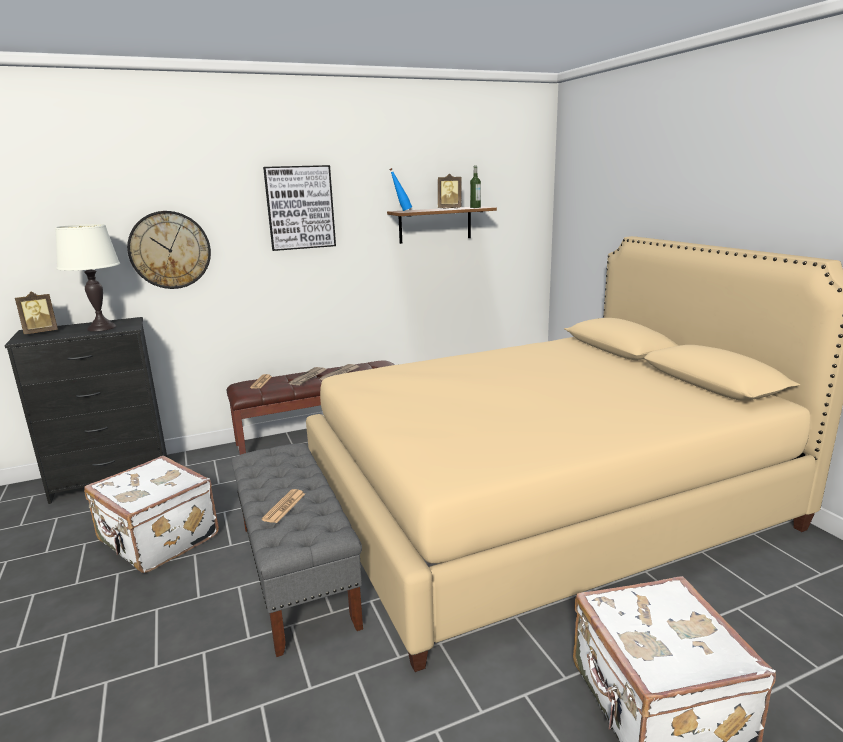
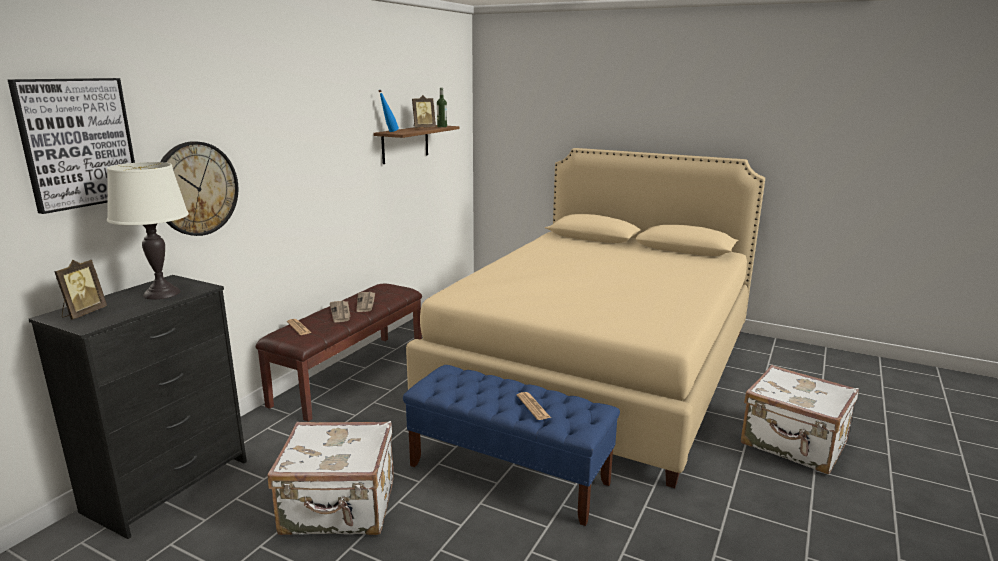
camera: 40 degrees left, 0 degrees up
grey bench [232,444,363,657] -> blue bench [403,365,620,526]
picture [263,165,336,251] -> picture moved to [8,78,135,214]

